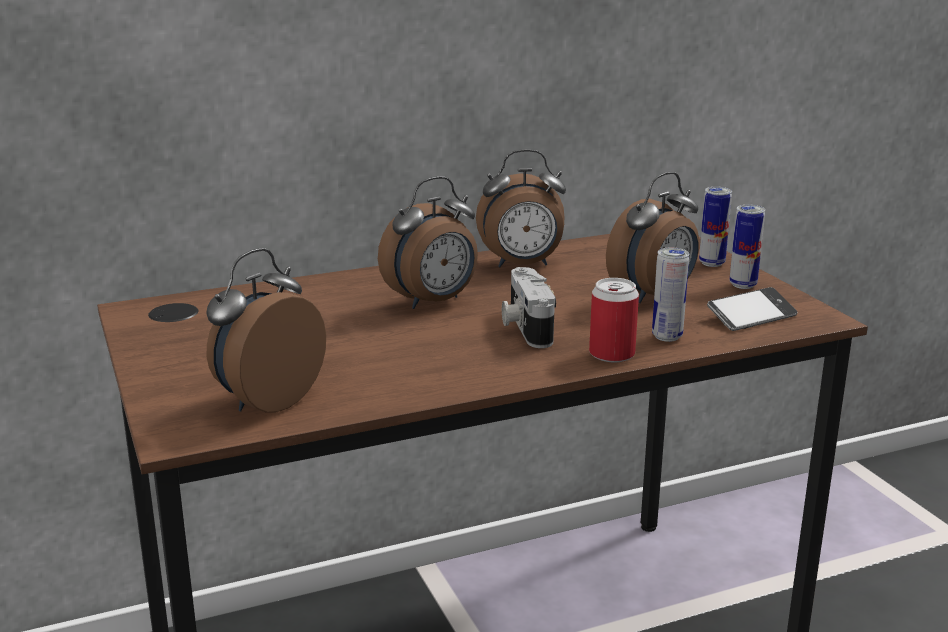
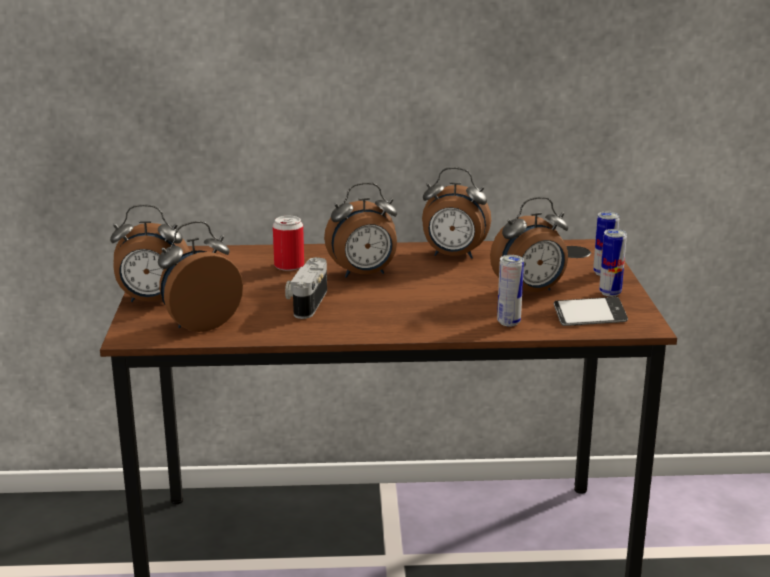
camera: 20 degrees right, 0 degrees up
camera [502,267,556,348] -> camera moved to [285,257,327,319]
can [589,278,639,362] -> can moved to [273,216,304,271]
none -> alarm clock [110,204,190,302]

